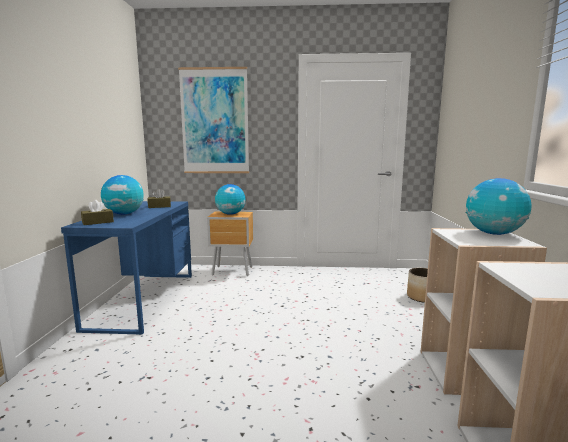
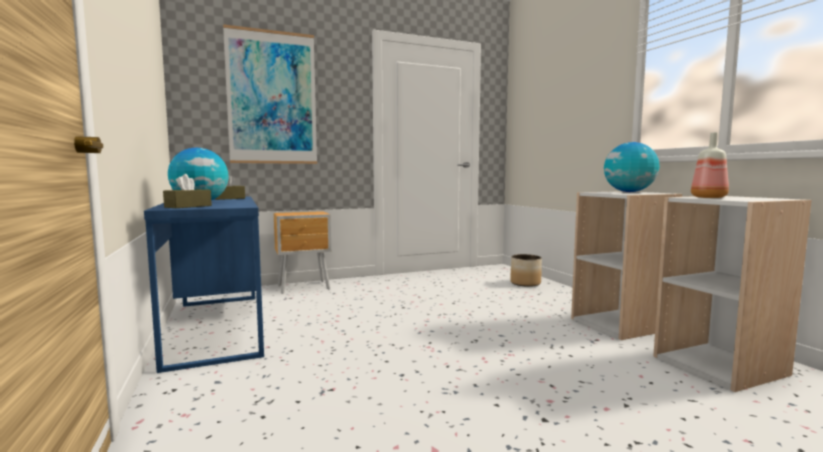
camera: 25 degrees left, 5 degrees down
globe [215,184,245,215] -> none
none -> bottle [691,132,729,198]

